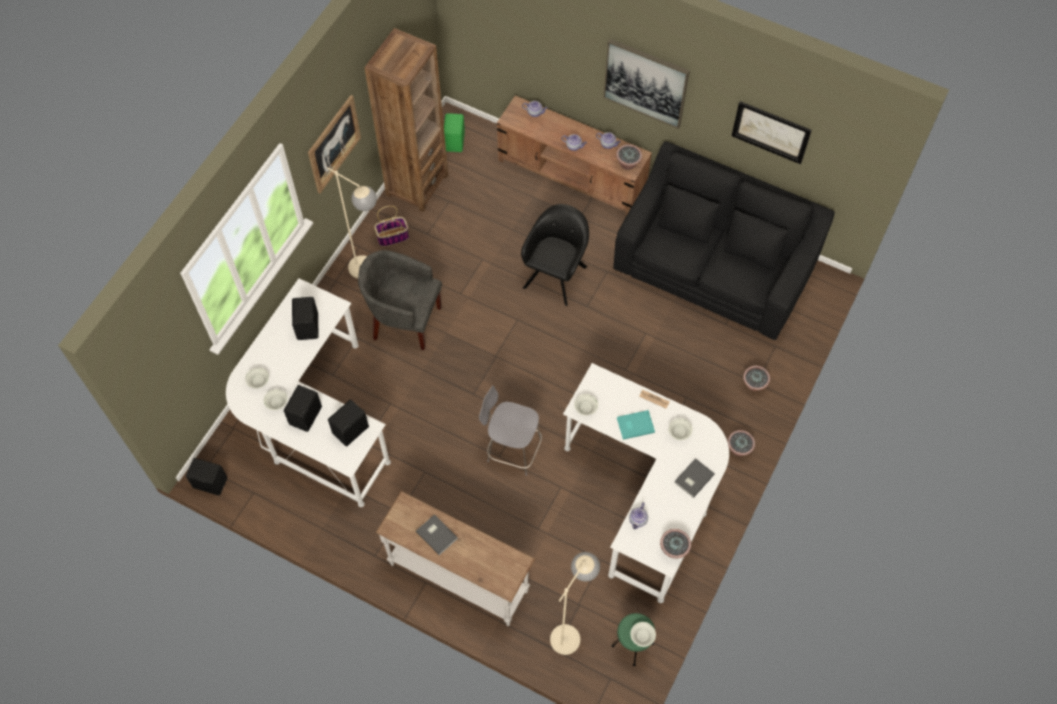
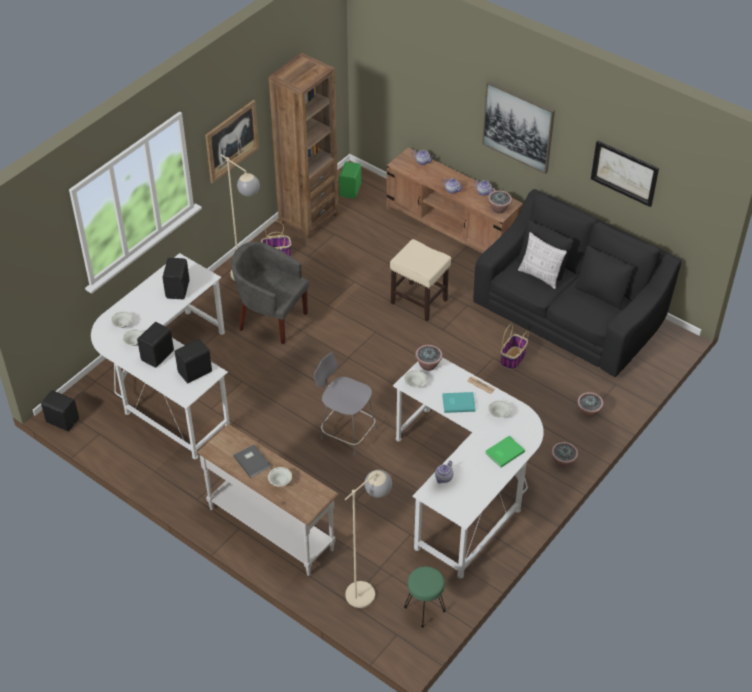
camera: 10 degrees right, 15 degrees down
black armchair [521,204,589,306] -> beige stool [390,239,451,321]
white bowl [631,622,656,647] -> white bowl moved to [268,467,292,486]
potted plant [660,529,691,558] -> potted plant moved to [415,345,443,371]
grey book [674,458,715,498] -> green book [485,436,525,468]
none -> basket [500,324,529,370]
none -> pillow [518,232,567,289]

